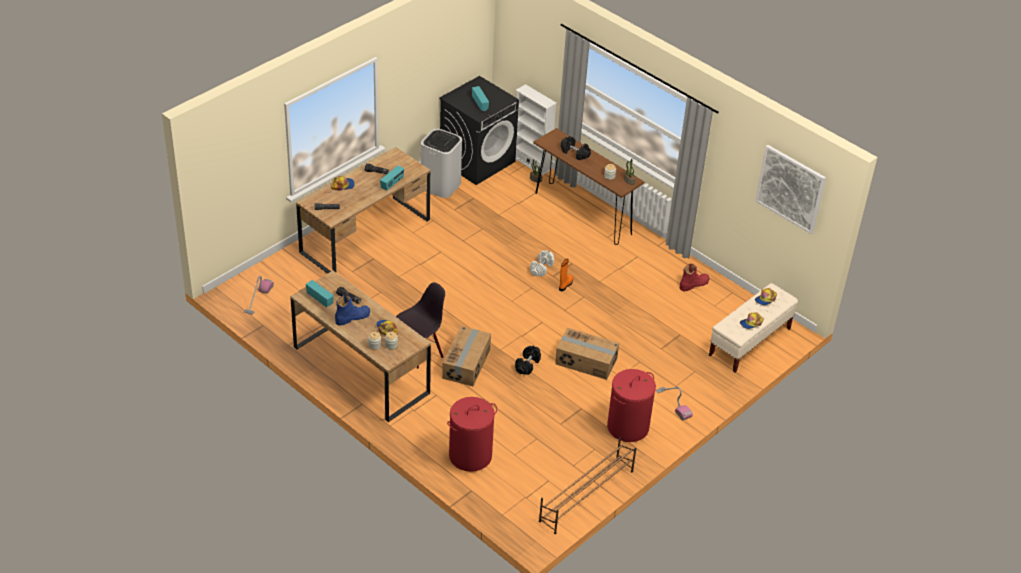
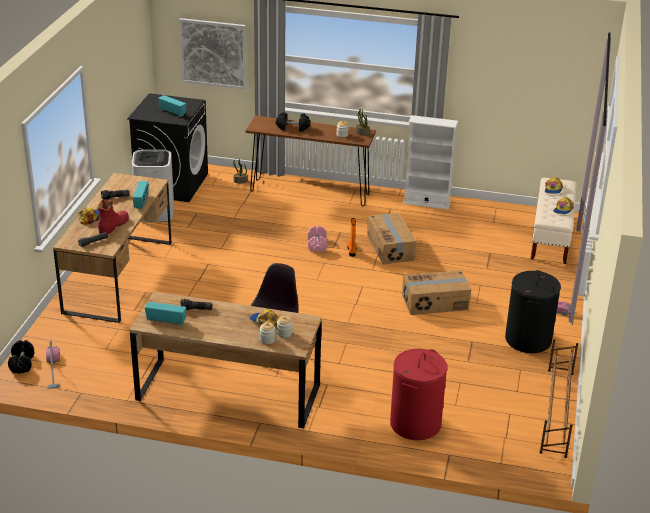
camera: 30 degrees left, 10 degrees down
blue boot [335,295,370,325] -> none
cardboard box [442,326,491,386] -> cardboard box moved to [367,213,416,264]
black dumbbell [515,346,541,375] -> black dumbbell moved to [8,340,35,374]
white bookcase [516,84,557,176] -> white bookcase moved to [403,115,458,210]
white dumbbell [530,250,554,277] -> pink dumbbell [308,226,327,252]
red laundry basket [607,369,656,442] -> black laundry basket [505,270,561,353]
red boot [680,264,709,291] -> red boot moved to [97,199,129,234]
picture [755,145,826,234] -> picture moved to [179,18,247,90]

